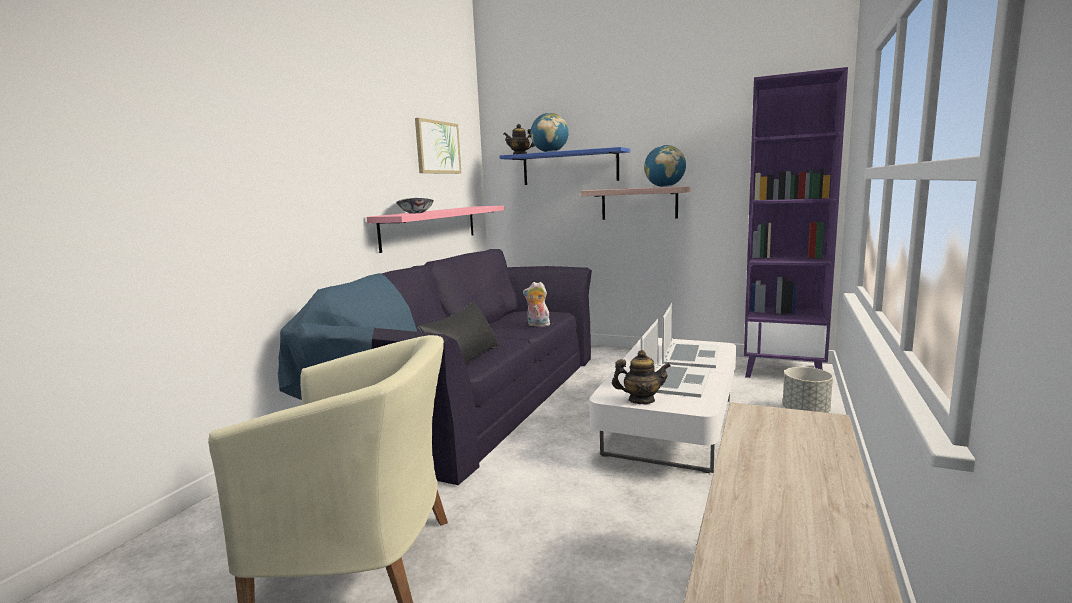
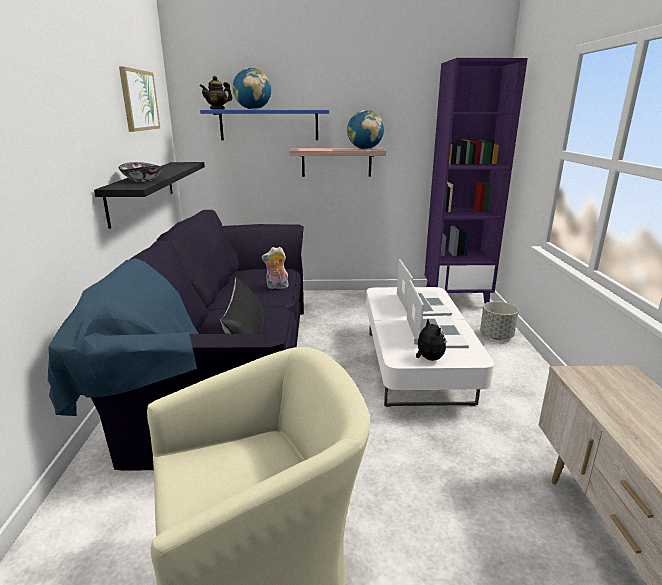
camera: 25 degrees left, 10 degrees up
pink shelf [367,206,505,253] -> black shelf [94,162,205,229]
teapot [612,350,671,404] -> plush toy [414,319,446,361]

